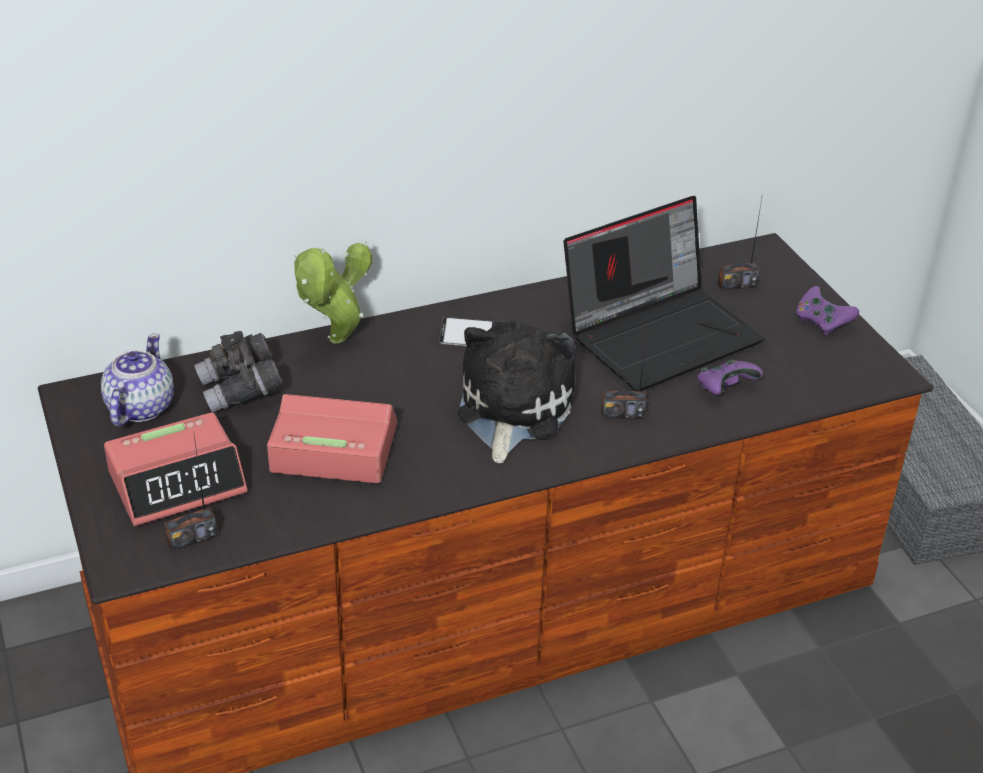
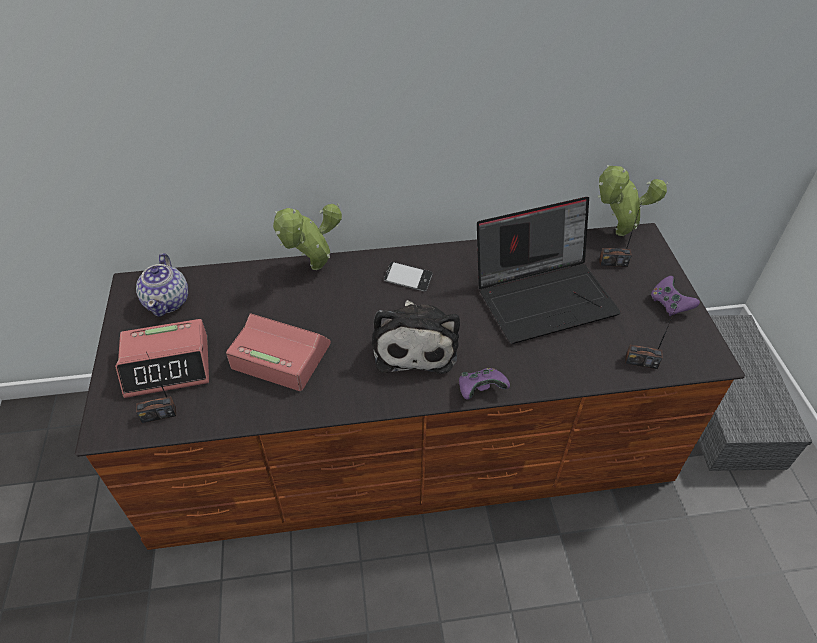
camera: 15 degrees right, 10 degrees up
teapot [101,333,174,426] -> teapot turned 150 degrees clockwise [136,253,188,317]
grey binoculars [194,331,283,412] -> none
plush toy [458,321,575,464] -> plush toy turned 150 degrees clockwise [372,300,460,374]
radio [601,321,648,419] -> radio moved to [625,304,678,369]
purple game controller [697,360,763,395] -> purple game controller moved to [459,368,510,400]
none -> potted plant [597,165,668,236]

